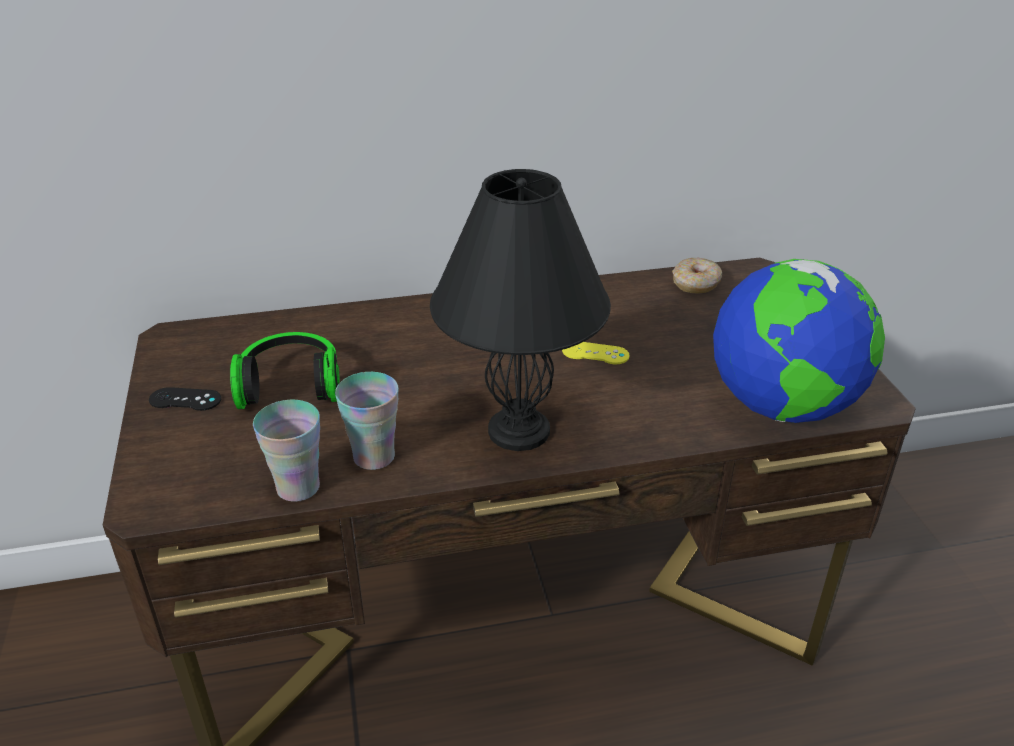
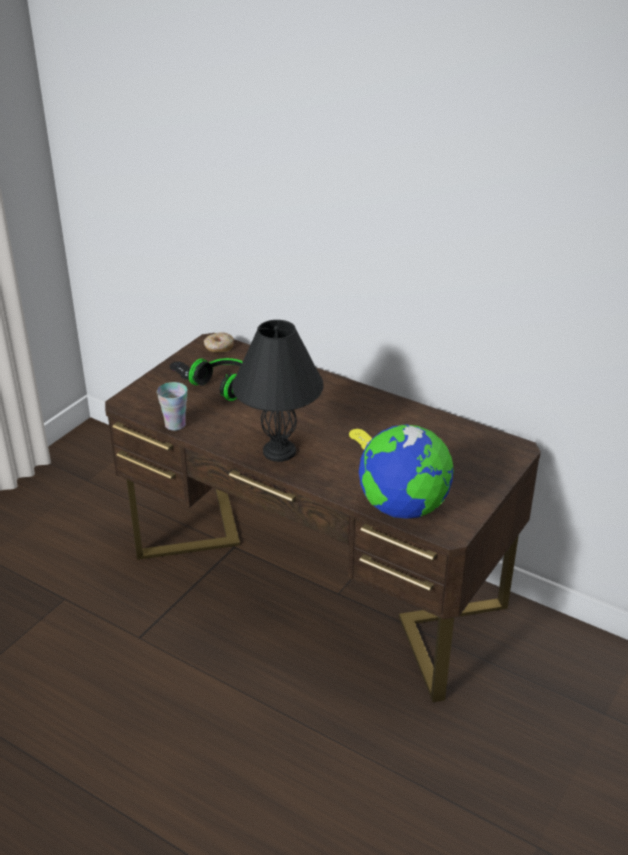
camera: 45 degrees right, 0 degrees up
cup [335,372,399,470] -> none
donut [672,258,722,294] -> donut moved to [204,332,234,353]

